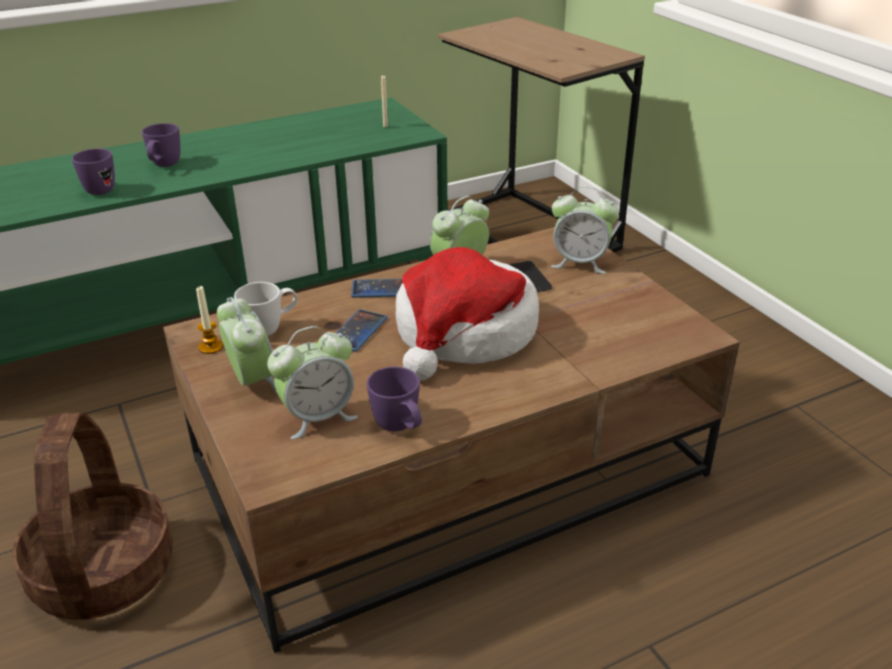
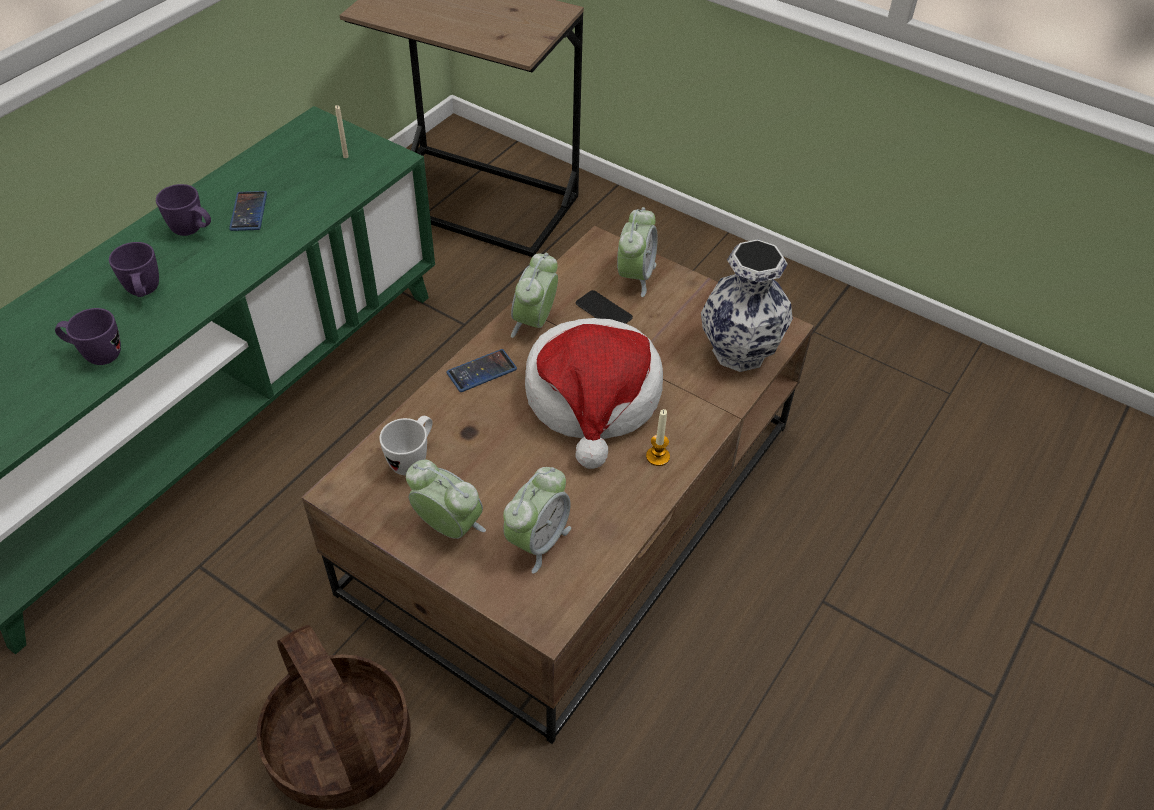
camera: 30 degrees left, 15 degrees up
candle [196,286,223,354] -> candle moved to [646,409,670,466]
phone [336,309,387,352] -> phone moved to [229,191,267,231]
purple mug [367,367,422,432] -> purple mug moved to [156,184,211,236]
alarm clock [551,187,619,274] -> alarm clock turned 60 degrees counterclockwise [617,207,658,297]
none -> vase [701,239,793,372]

